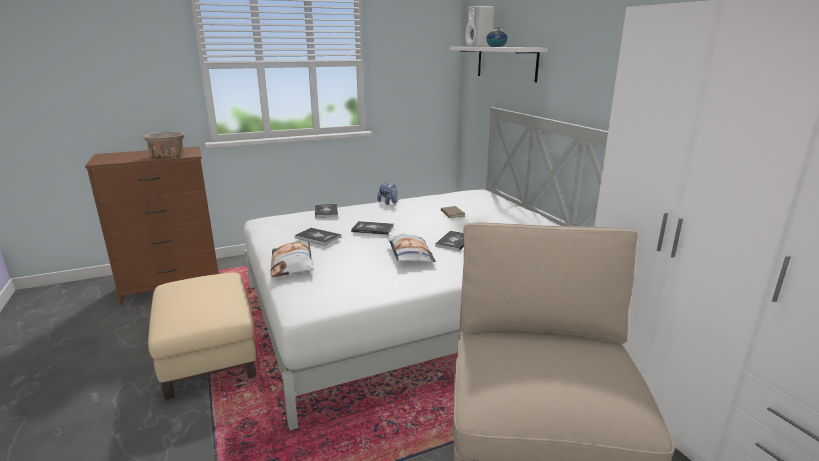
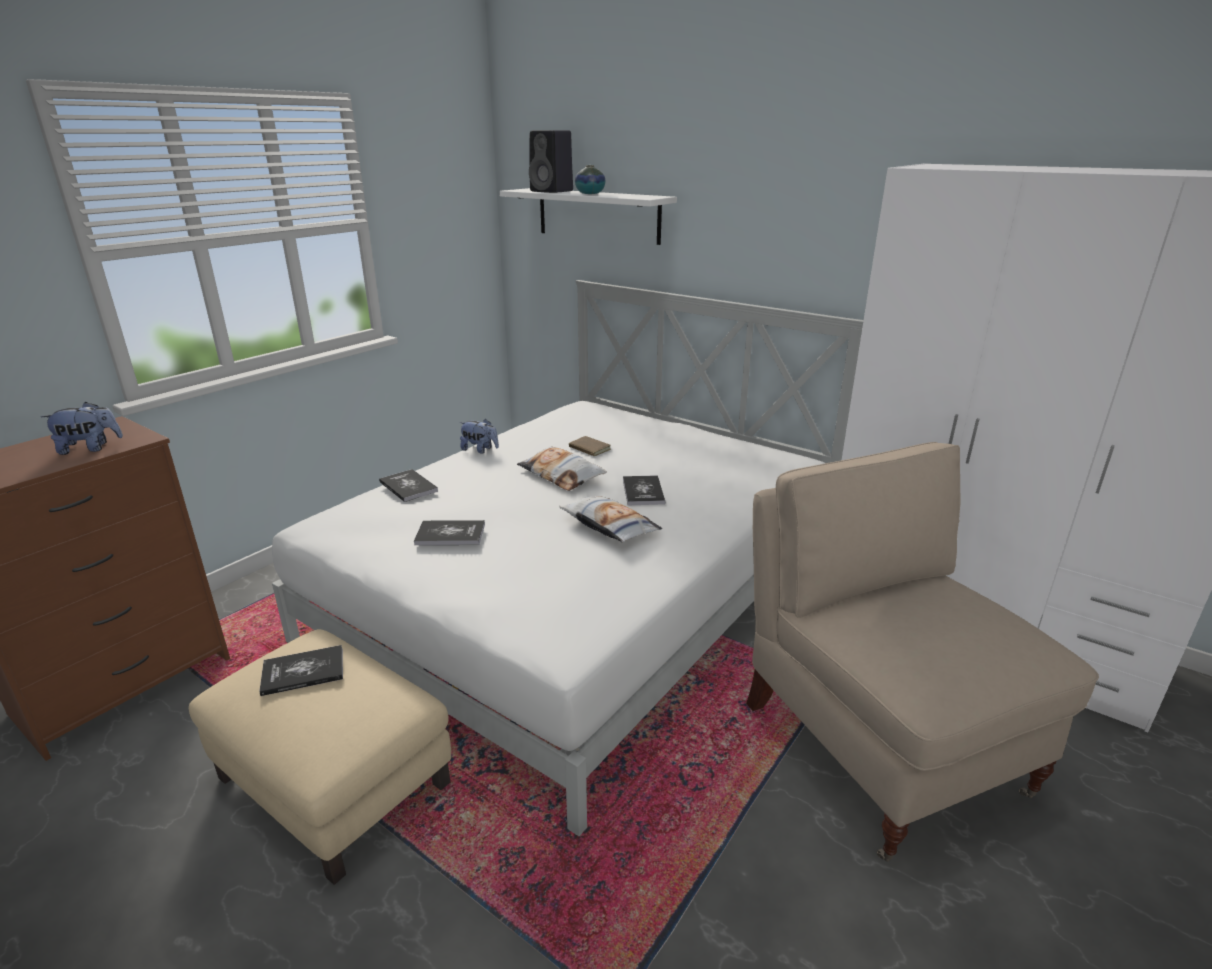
camera: 30 degrees left, 5 degrees up
beige bowl [143,131,184,158] -> plush toy [41,402,123,455]
pillow [271,242,314,277] -> pillow moved to [517,446,607,491]
book [351,221,394,235] -> book moved to [259,645,343,696]
white speaker [465,6,494,47] -> black speaker [529,130,573,193]

